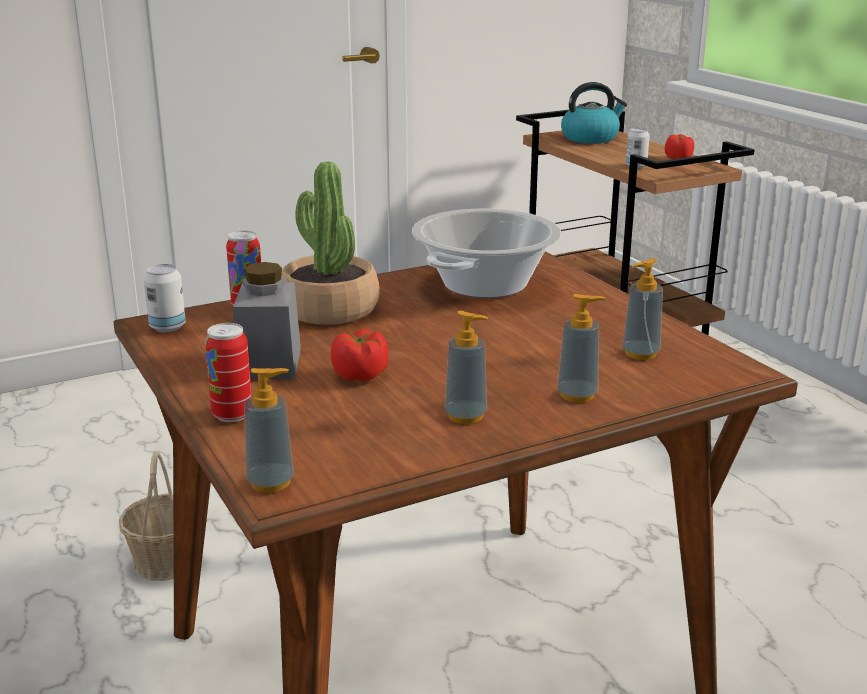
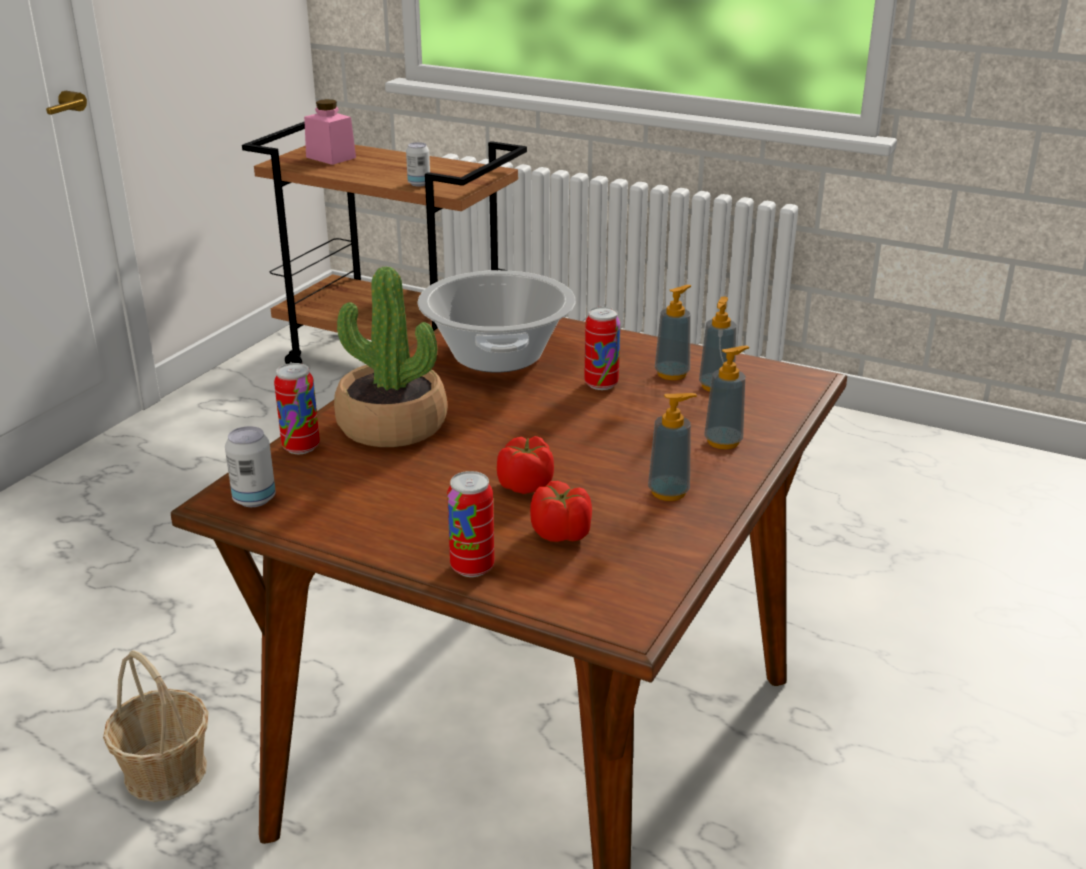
camera: 35 degrees left, 5 degrees up
grey jar [233,262,301,379] -> none
soap dispenser [244,368,294,493] -> soap dispenser moved to [655,285,691,380]
kettle [561,82,627,144] -> pink jar [304,99,356,165]
tomato [665,134,694,159] -> tomato moved to [530,481,592,542]
none -> can [584,307,620,390]

